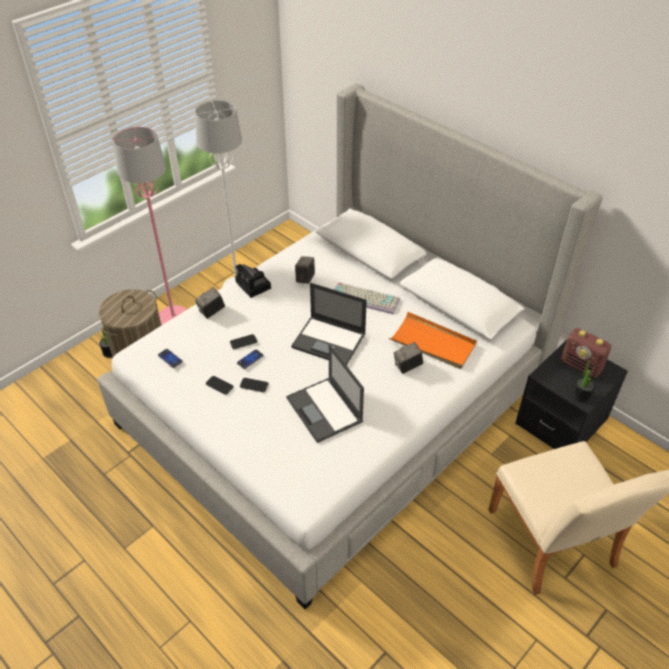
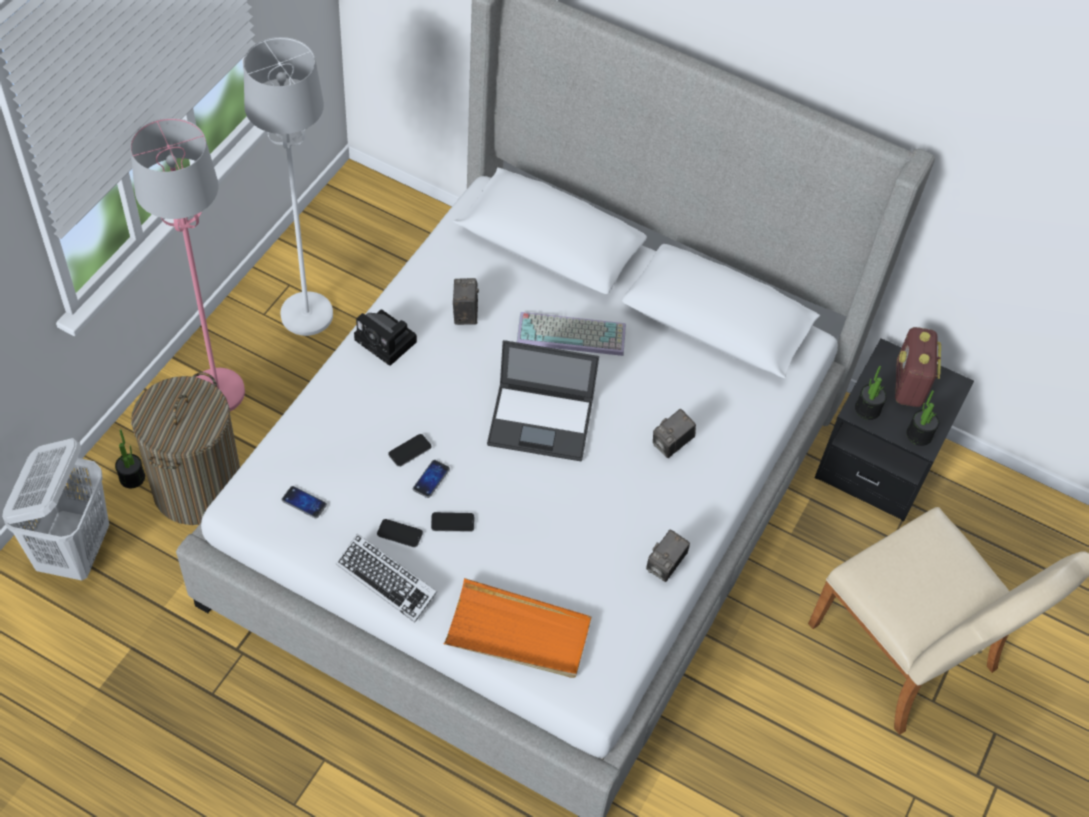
camera: 20 degrees left, 10 degrees up
camera [195,287,225,319] -> camera moved to [646,529,690,582]
laptop [286,344,364,443] -> none
orange tray [389,312,477,369] -> orange tray moved to [443,578,591,678]
radio [561,328,612,378] -> radio turned 75 degrees clockwise [895,327,941,407]
none -> white laundry basket [2,438,109,581]
none -> keyboard [336,534,437,622]
none -> potted plant [855,366,887,420]

